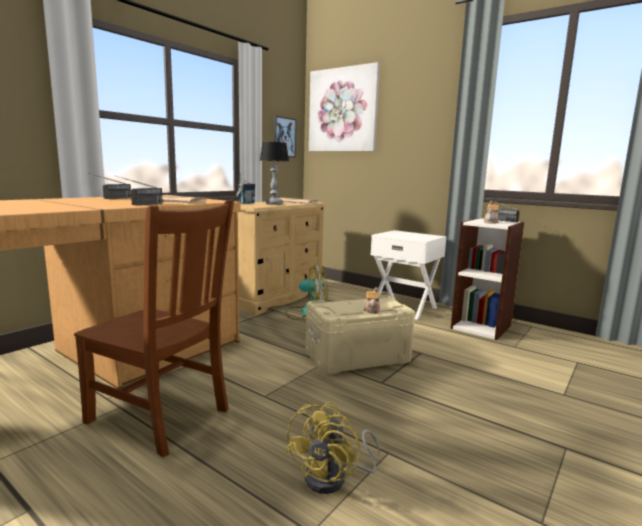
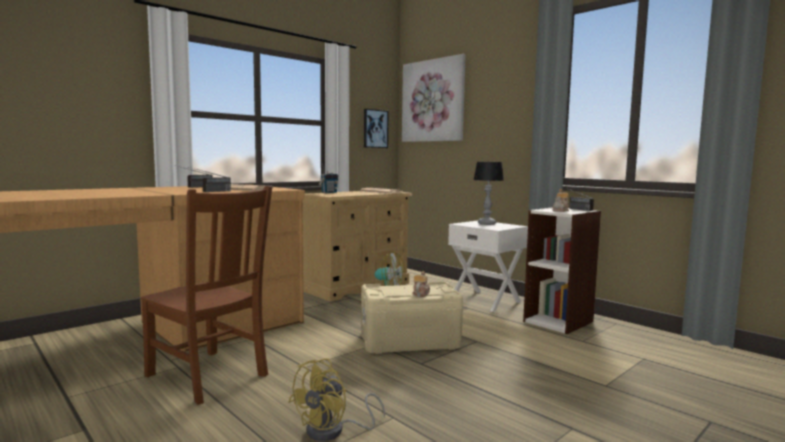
camera: 10 degrees right, 5 degrees down
table lamp [260,142,289,205] -> table lamp moved to [474,162,504,225]

